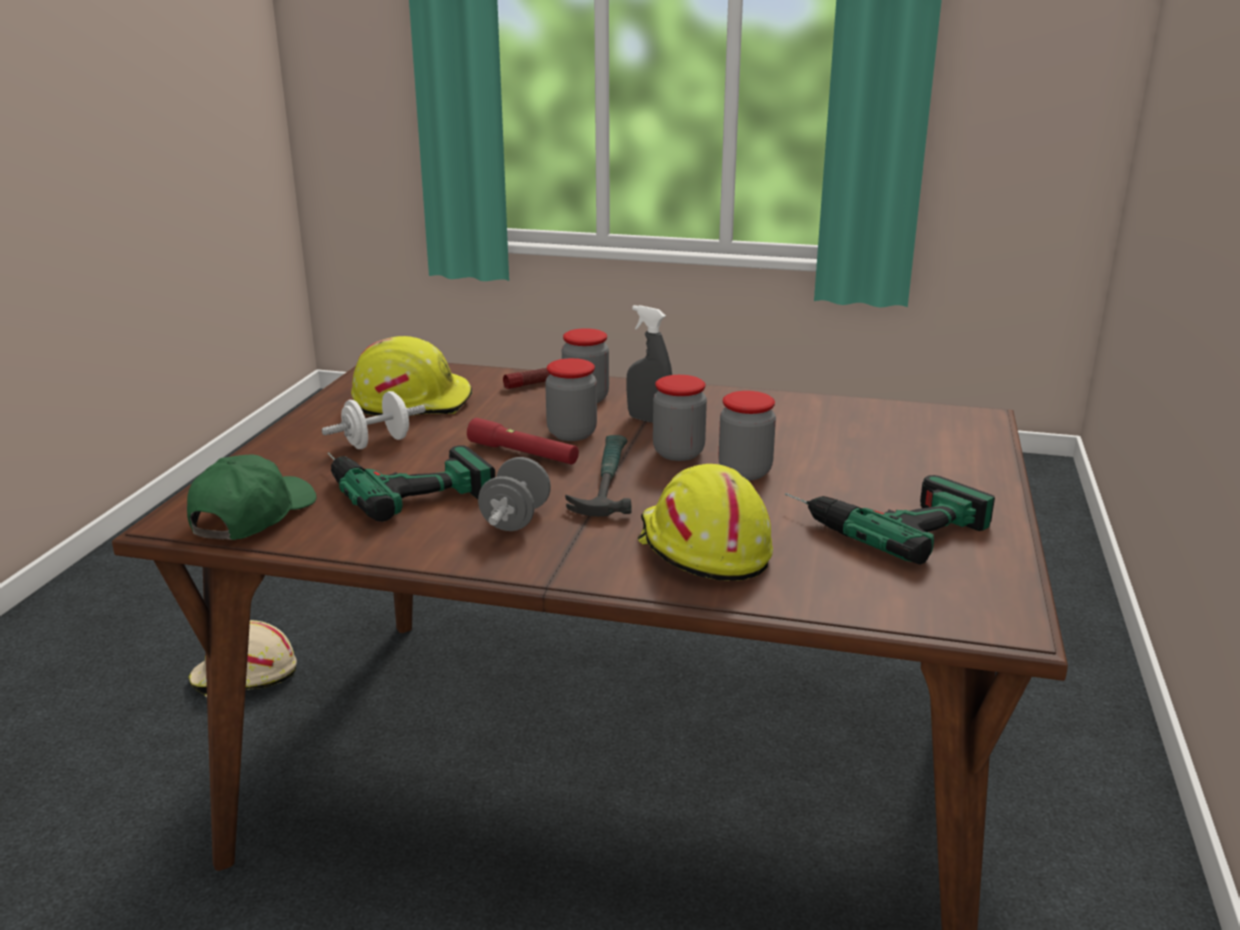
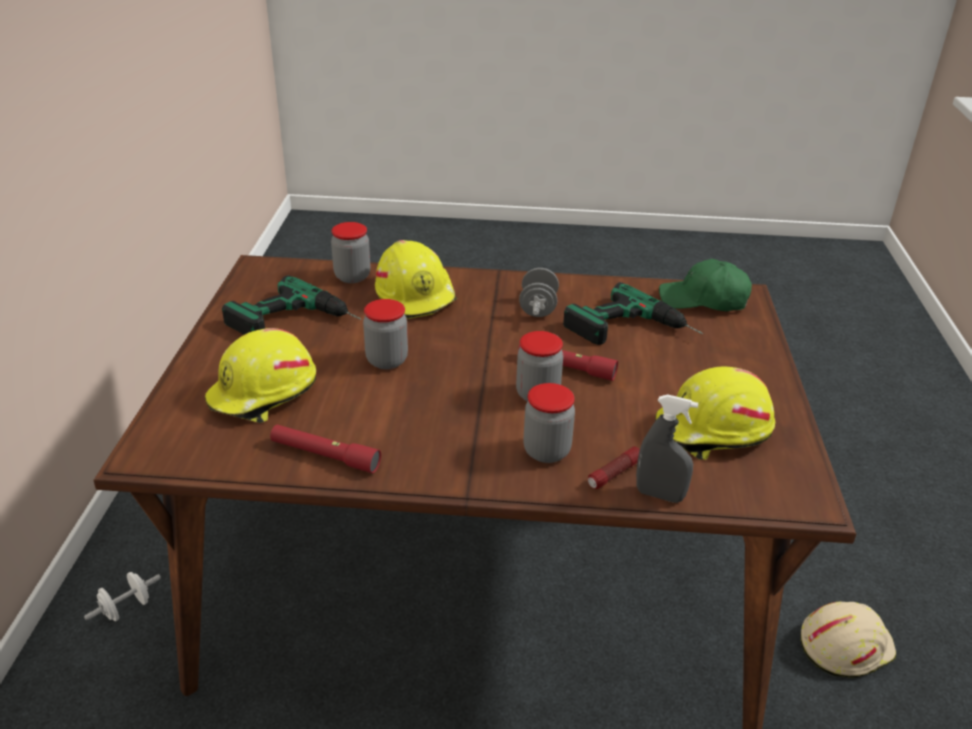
camera: 170 degrees right, 10 degrees up
green cap [187,454,317,540] -> green cap turned 90 degrees clockwise [659,259,752,311]
white dumbbell [322,391,426,449] -> white dumbbell moved to [84,572,161,621]
hammer [565,435,632,516] -> none
grey spray bottle [626,305,672,423] -> grey spray bottle moved to [636,394,698,503]
jar [653,375,707,461] -> jar moved to [331,222,370,283]
none -> yellow hard hat [205,328,316,423]
none -> red flashlight [270,425,381,473]

